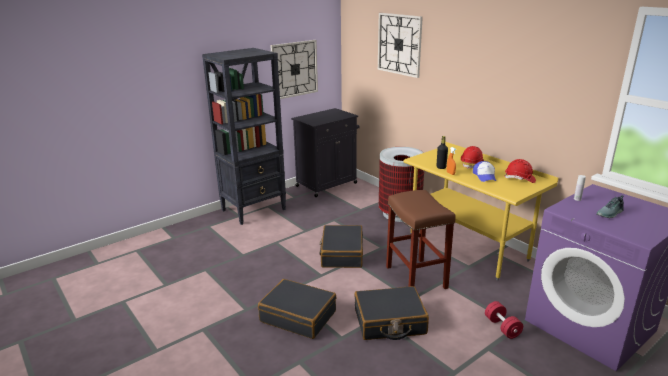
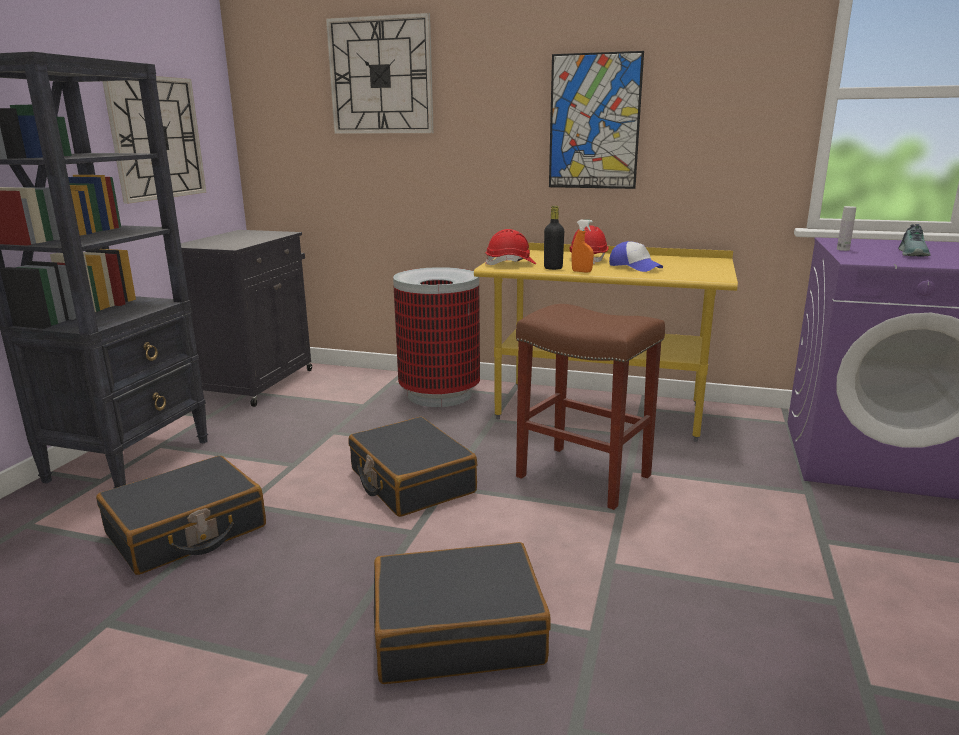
camera: 35 degrees left, 5 degrees down
black suitcase [354,286,429,340] -> black suitcase moved to [96,456,266,575]
red dumbbell [485,301,523,339] -> none
red hard hat [504,159,536,183] -> red hard hat moved to [485,229,536,266]
none -> picture [549,51,644,189]

